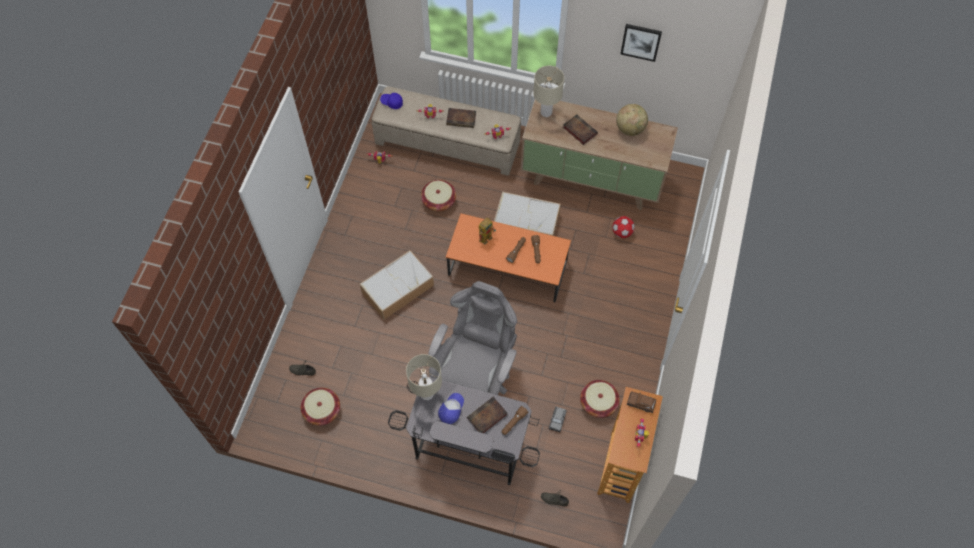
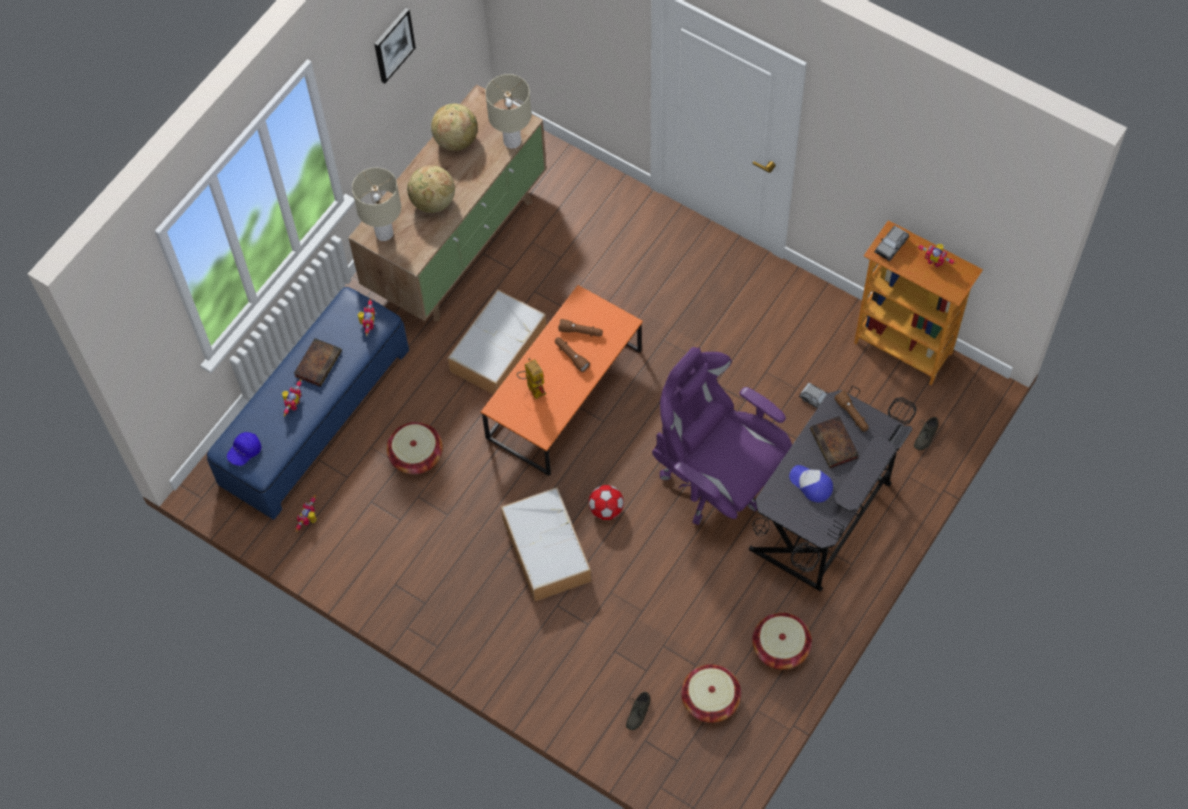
camera: 70 degrees left, 0 degrees up
beige bench [372,86,521,176] -> blue bench [207,287,409,520]
beige table lamp [406,354,442,400] -> beige table lamp moved to [485,74,531,149]
grey office chair [428,281,517,395] -> purple office chair [652,347,792,525]
book [563,114,598,145] -> globe [407,165,455,213]
basket [580,380,620,418] -> basket moved to [752,613,812,670]
football [612,216,635,238] -> football moved to [589,485,624,520]
brown toy car [627,391,656,413] -> grey toy car [874,225,909,261]

